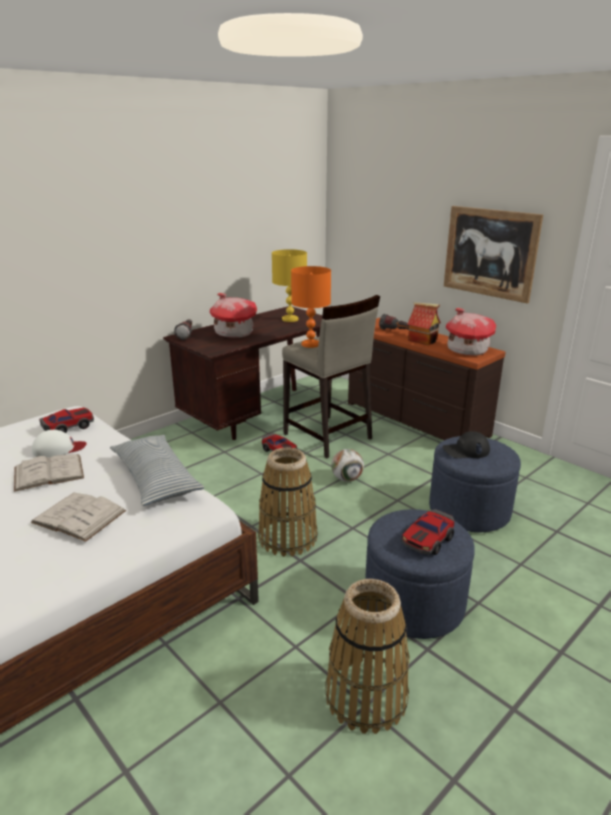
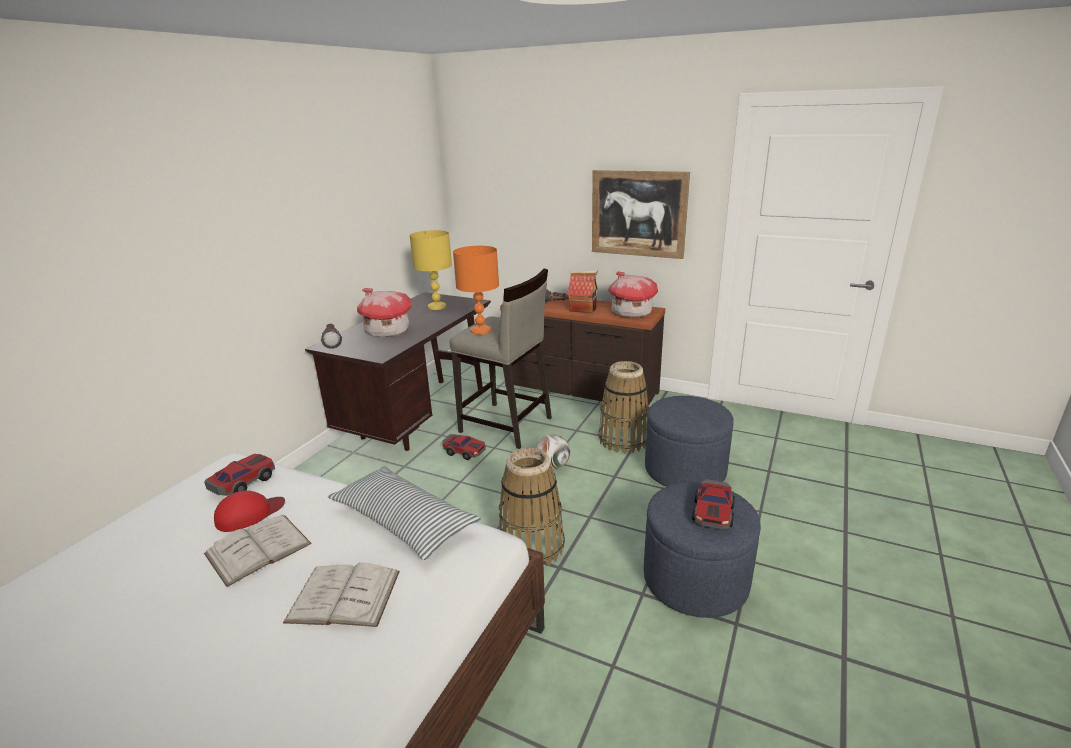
camera: 20 degrees left, 0 degrees up
white cap [32,430,87,457] -> red cap [214,490,285,532]
basket [325,579,410,734] -> basket moved to [598,361,649,453]
black cap [443,431,490,458] -> none

